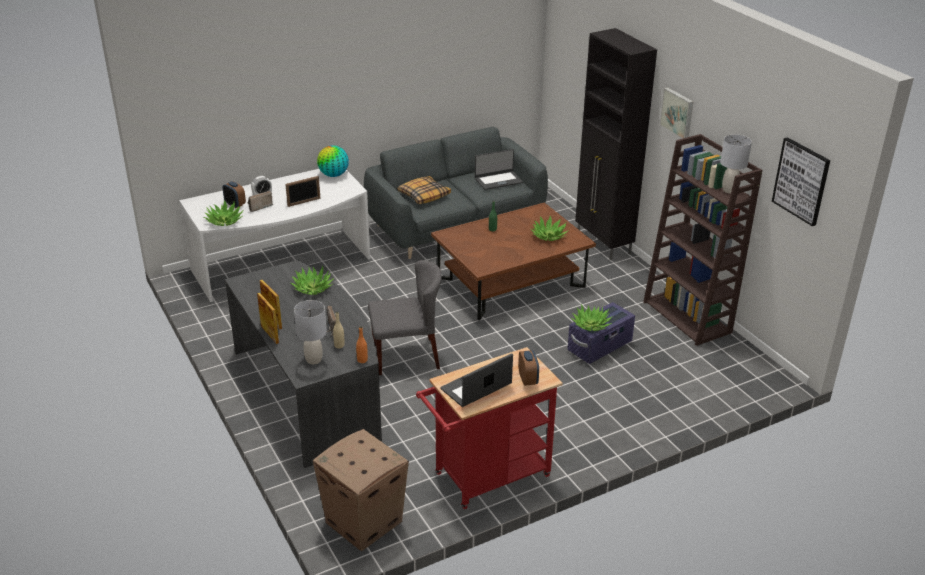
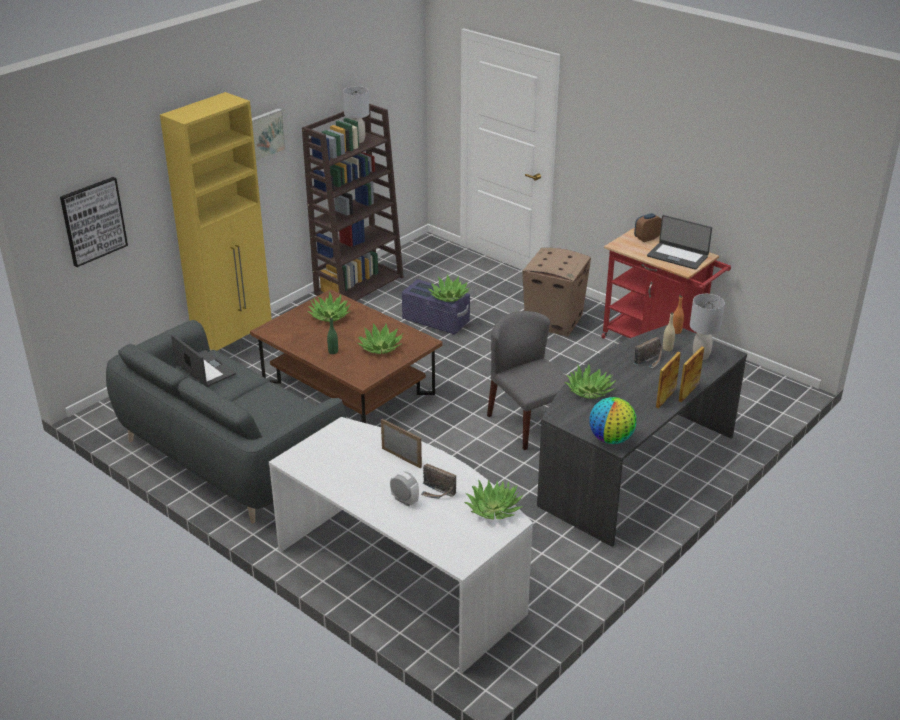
camera: 110 degrees left, 0 degrees up
alarm clock [223,181,246,208] -> none
cardboard box [313,429,409,551] -> cardboard box moved to [522,248,591,336]
globe [317,145,349,177] -> globe moved to [589,397,637,444]
pillow [397,176,451,204] -> none
black cabinet [575,28,657,260] -> yellow cabinet [160,92,272,351]
picture [772,137,830,226] -> picture moved to [60,177,128,267]
none -> potted plant [358,323,403,354]

